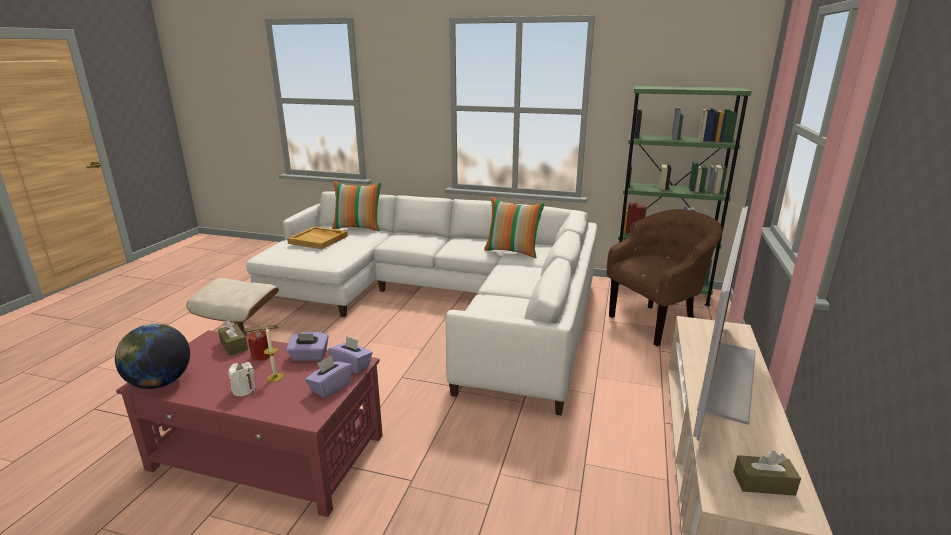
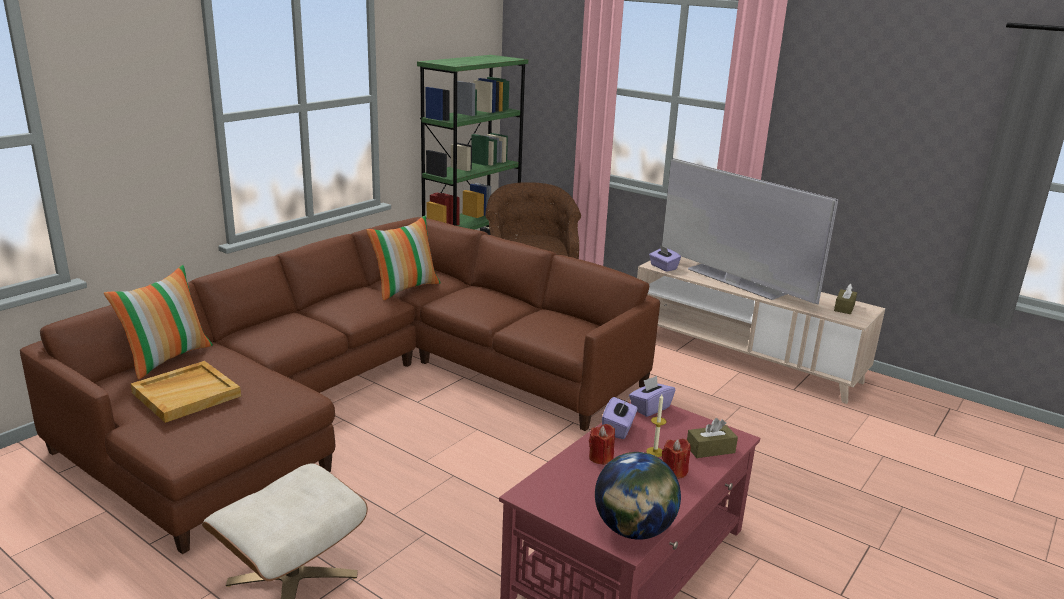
camera: 70 degrees left, 0 degrees up
brown tissue box [218,320,248,356] -> brown tissue box moved to [687,418,738,458]
white candle [228,362,255,396] -> red candle [662,439,691,479]
white sofa [246,191,597,416] -> brown sofa [20,217,660,554]
purple tissue box [305,356,352,398] -> purple tissue box moved to [649,246,681,272]

